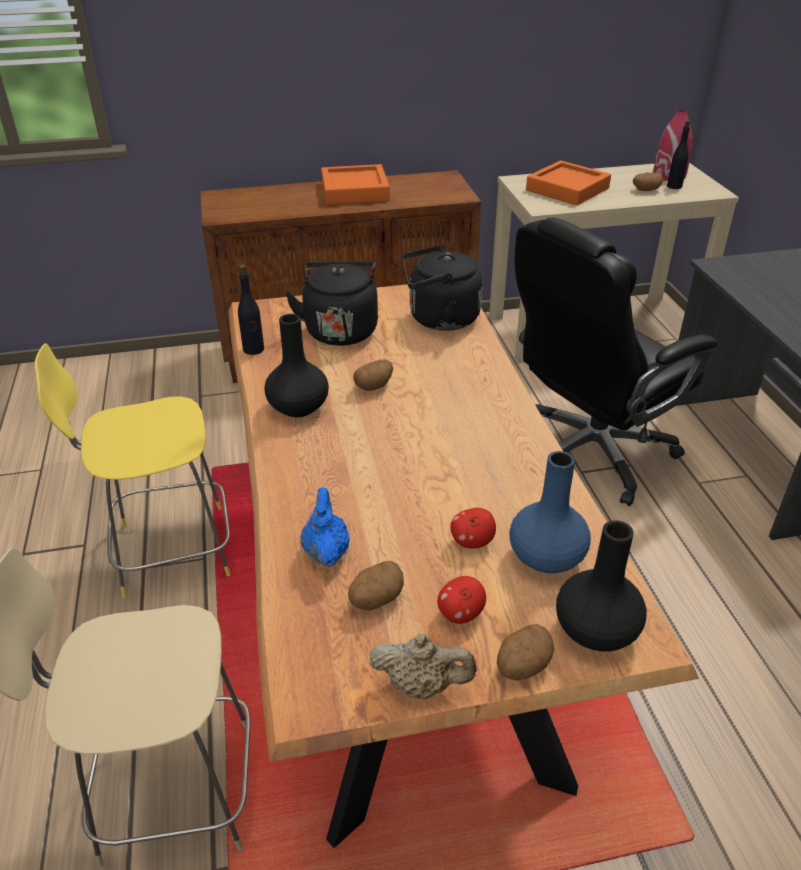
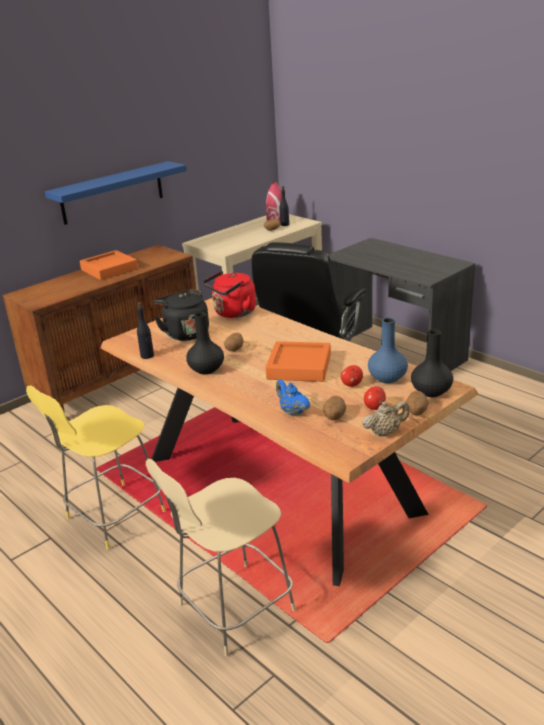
camera: 30 degrees left, 10 degrees down
black kettle [403,245,483,331] -> red kettle [203,271,256,318]
orange tray [526,161,611,205] -> orange tray moved to [265,341,331,382]
none -> blue shelf [45,161,187,225]

